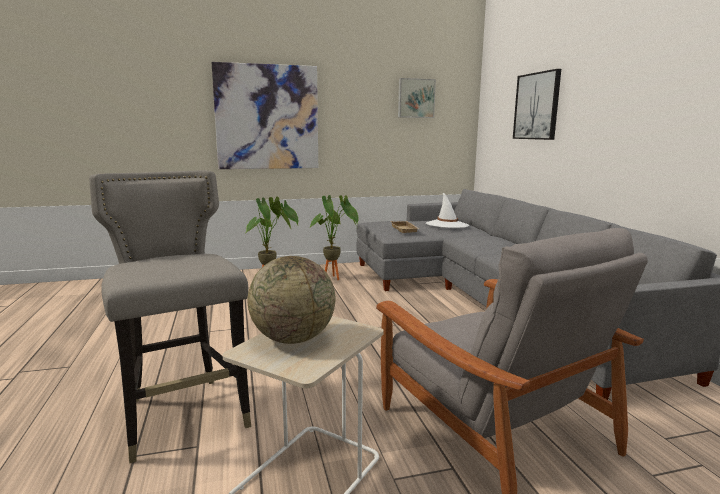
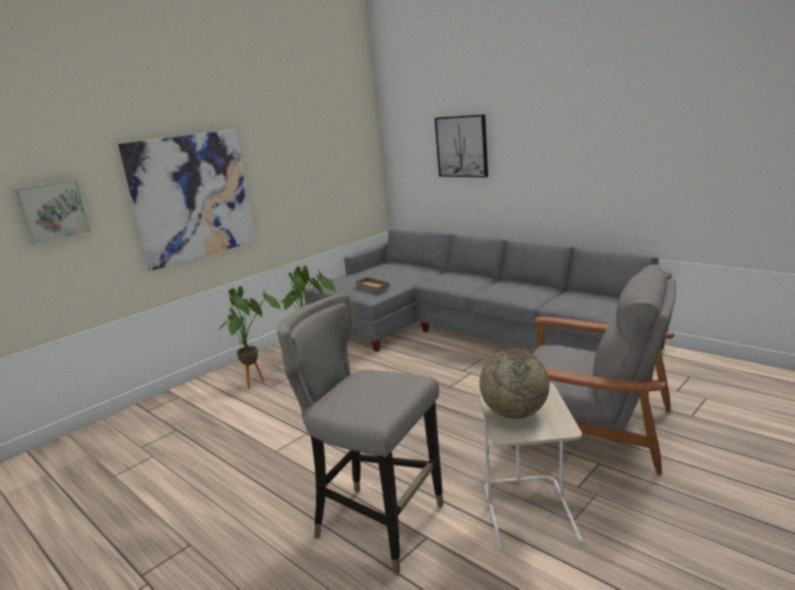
camera: 30 degrees left, 5 degrees up
picture [398,78,436,118] -> picture moved to [13,179,91,246]
white hat [426,193,469,228] -> none

